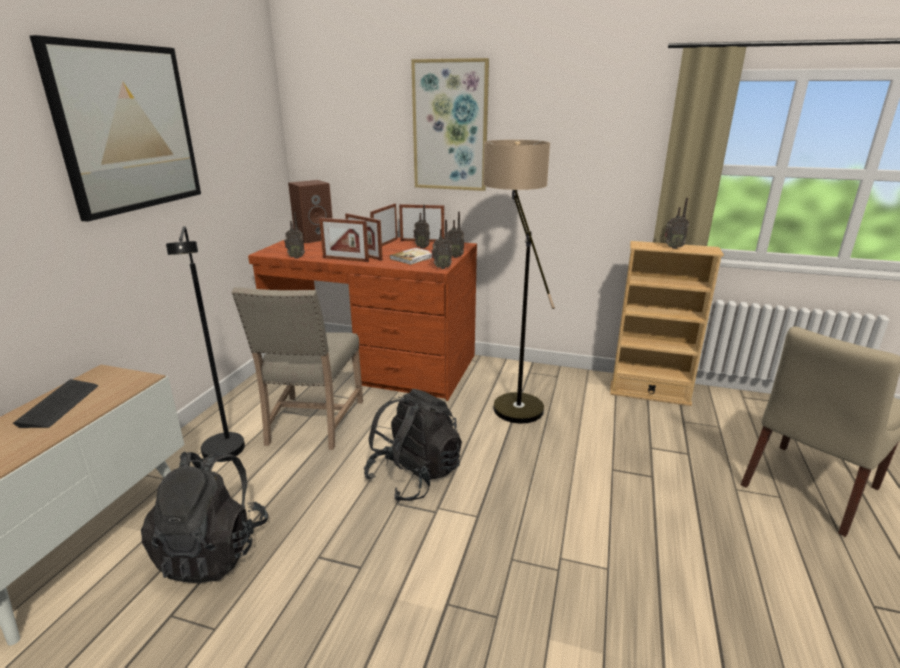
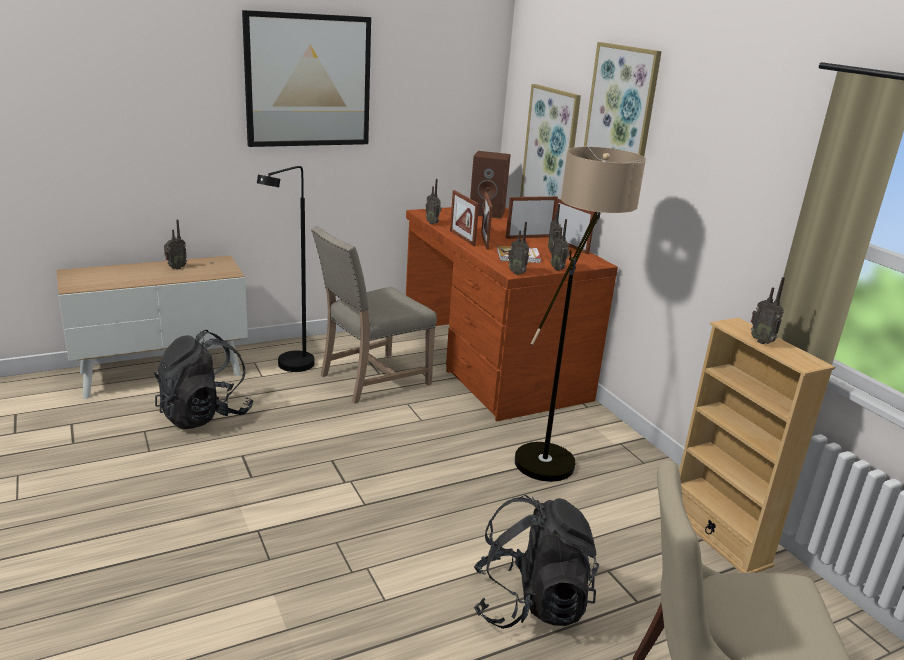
camera: 45 degrees right, 0 degrees up
keyboard [13,379,98,428] -> radio [164,219,187,270]
black backpack [364,389,462,502] -> black backpack moved to [474,495,599,629]
none -> picture [520,84,581,199]

